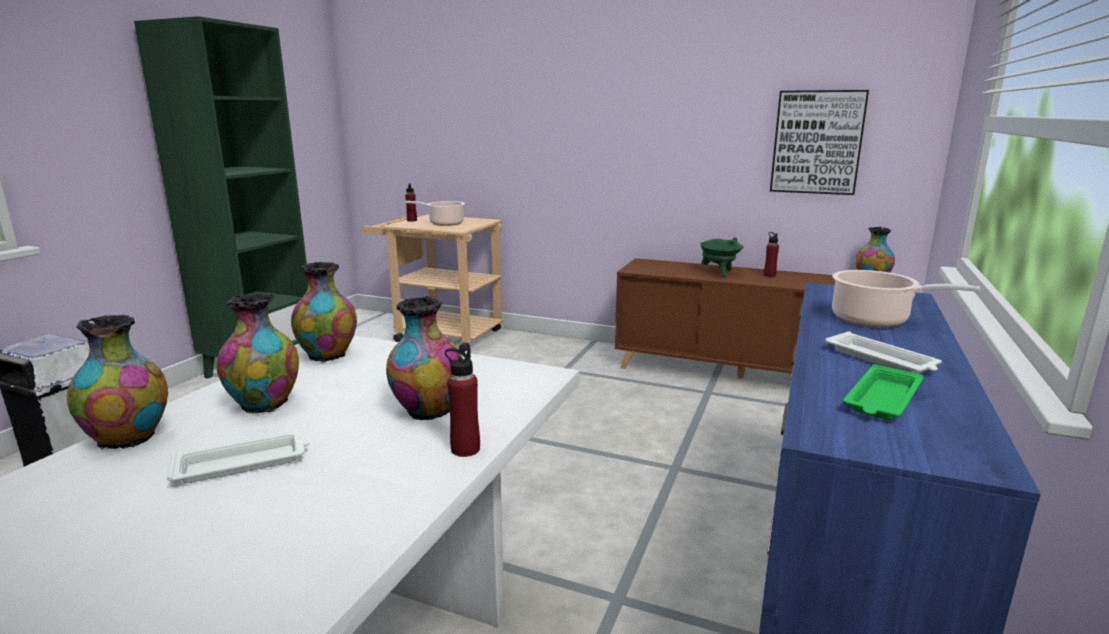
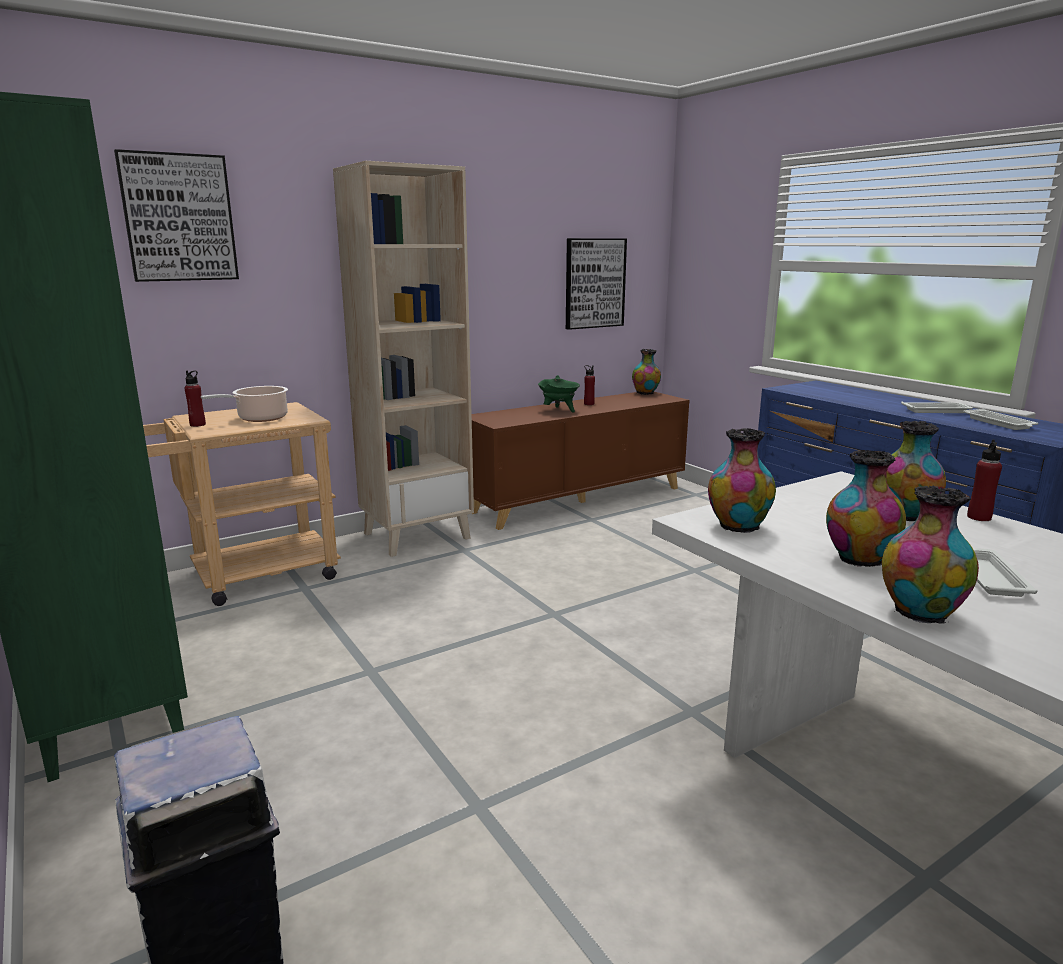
camera: 55 degrees left, 0 degrees up
cooking pot [832,270,980,327] -> none
green tray [843,364,924,420] -> white tray [964,409,1038,430]
none -> picture [114,149,239,282]
none -> beige bookcase [333,161,474,557]

